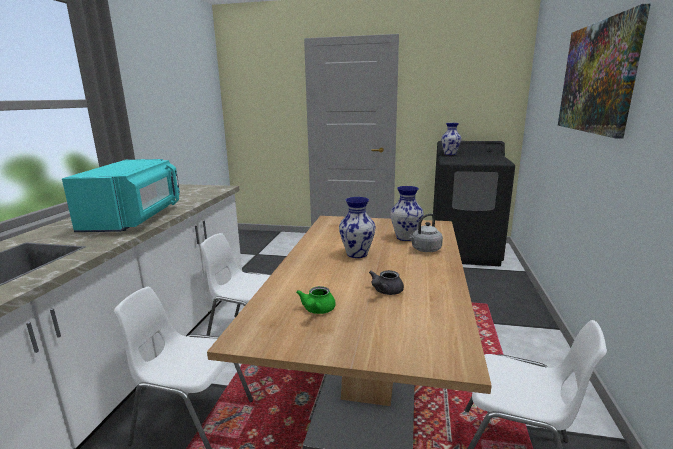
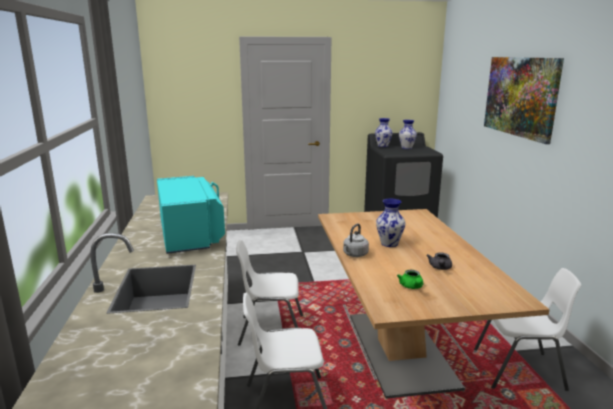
camera: 20 degrees left, 0 degrees up
vase [390,186,424,241] -> vase moved to [399,120,417,149]
grey kettle [409,213,443,252] -> grey kettle moved to [343,224,369,257]

